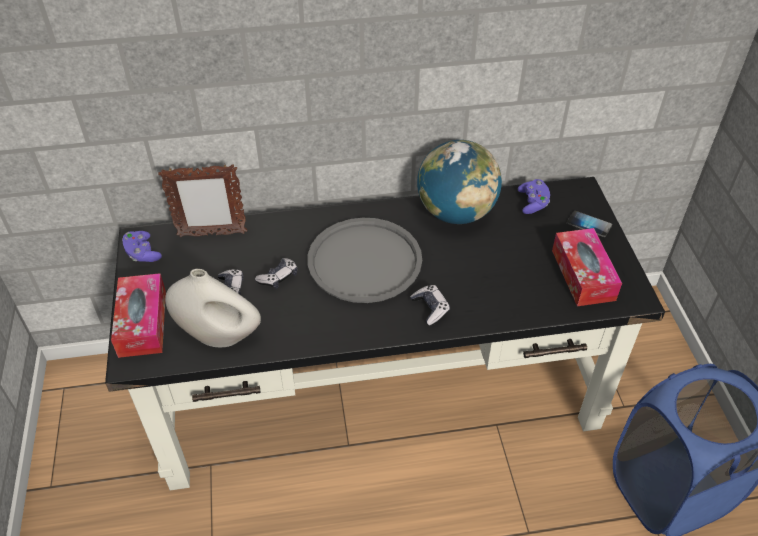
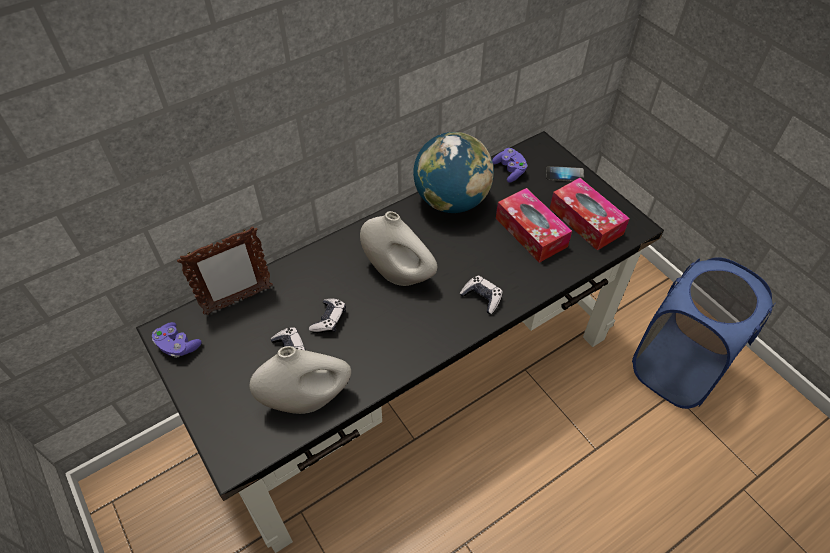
camera: 25 degrees left, 5 degrees up
tissue box [111,273,166,358] -> tissue box moved to [496,188,572,263]
grey tray [307,218,422,303] -> white vase [360,211,437,286]

